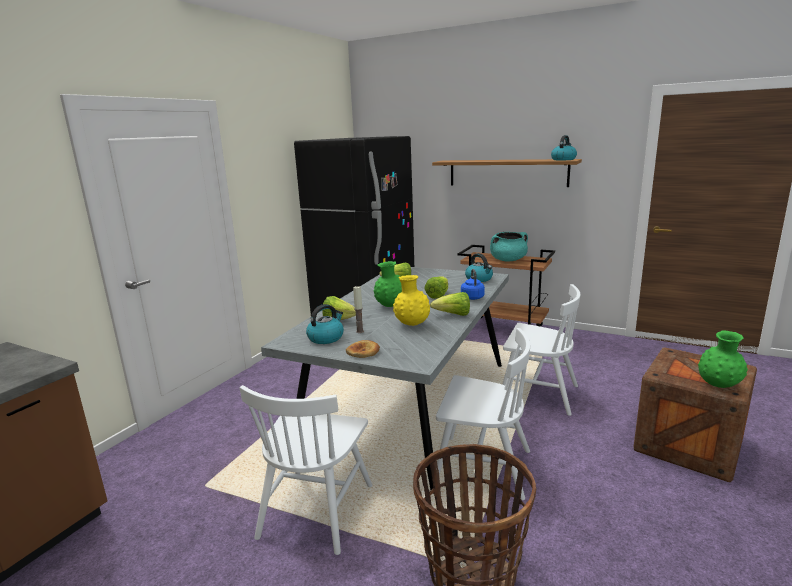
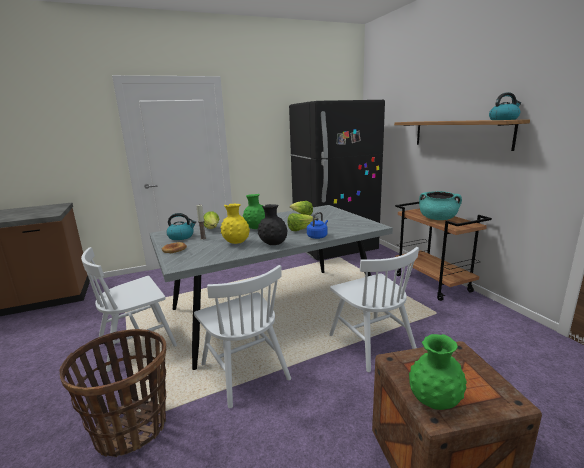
camera: 40 degrees right, 0 degrees up
lettuce [430,292,470,316] -> black vase [258,204,288,245]
kettle [465,253,493,282] -> none

